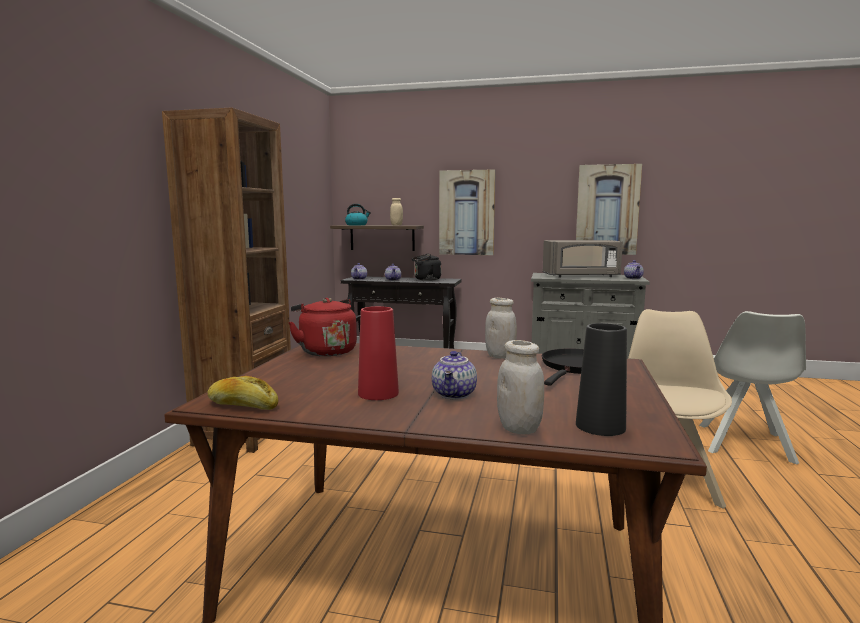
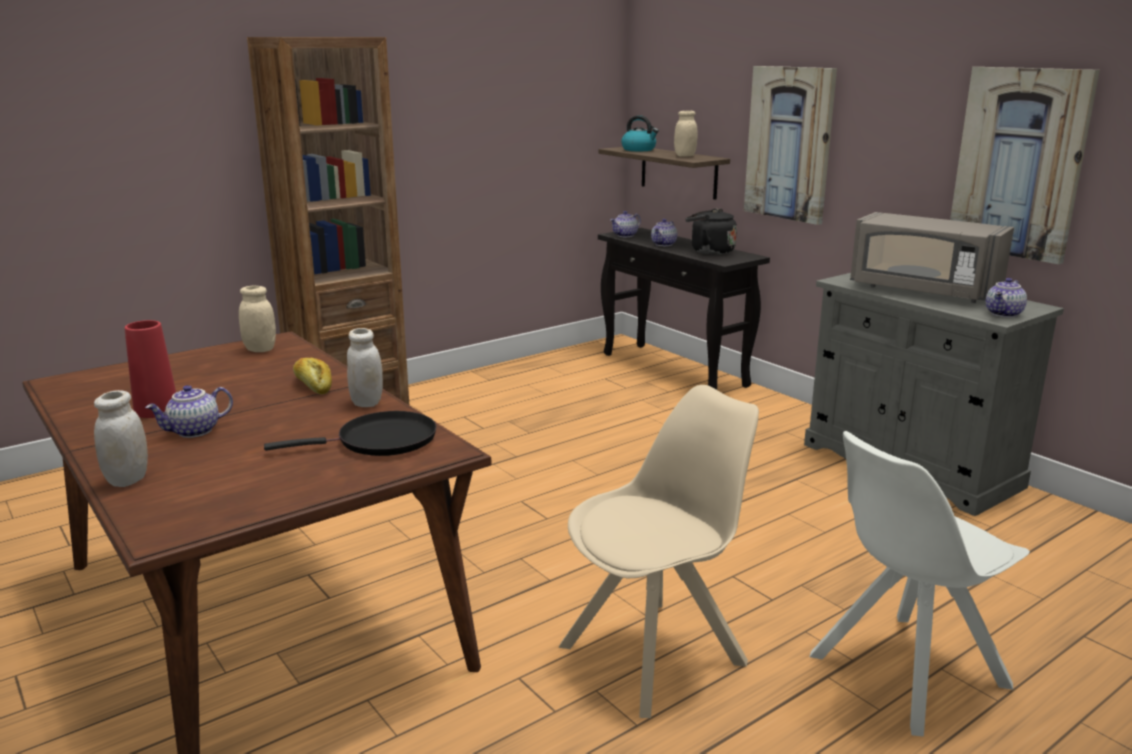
camera: 40 degrees right, 10 degrees up
bread [208,376,278,410] -> bread moved to [293,358,332,394]
red kettle [288,298,357,356] -> beige jar [239,286,276,352]
black vase [576,323,627,436] -> none

